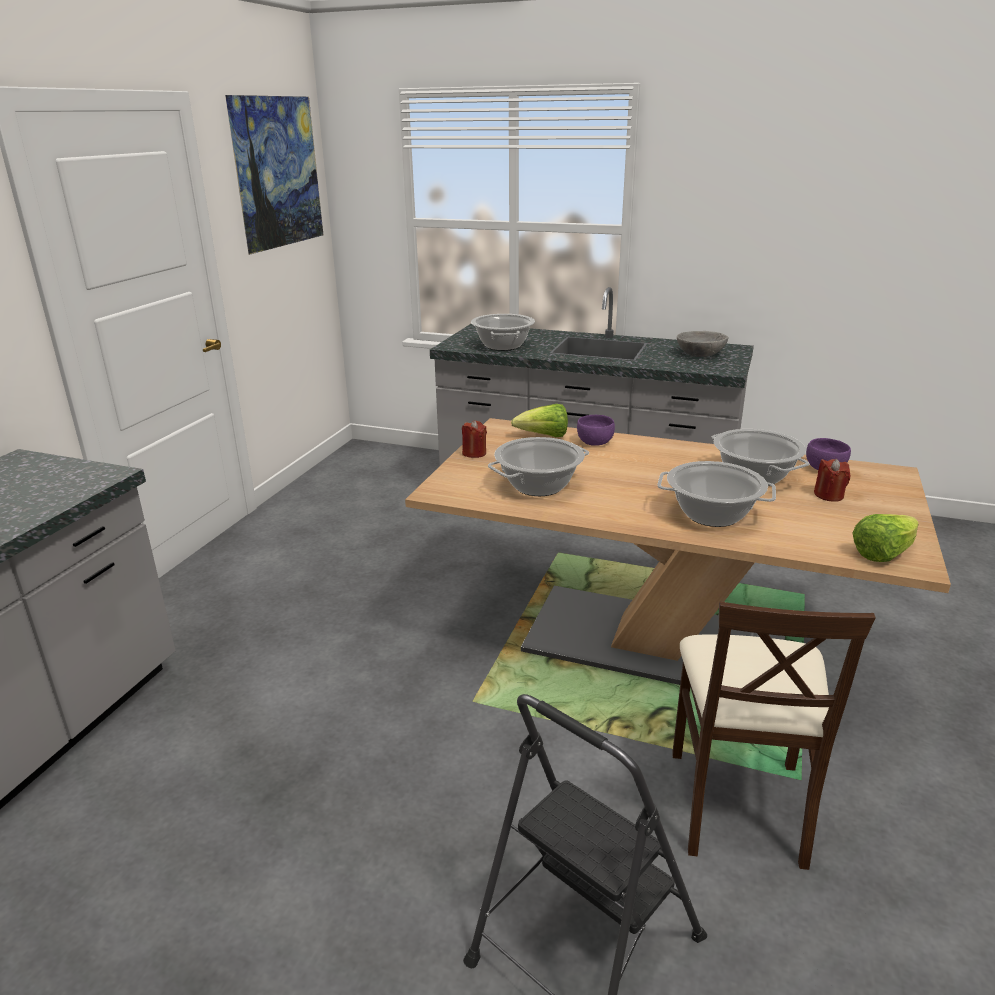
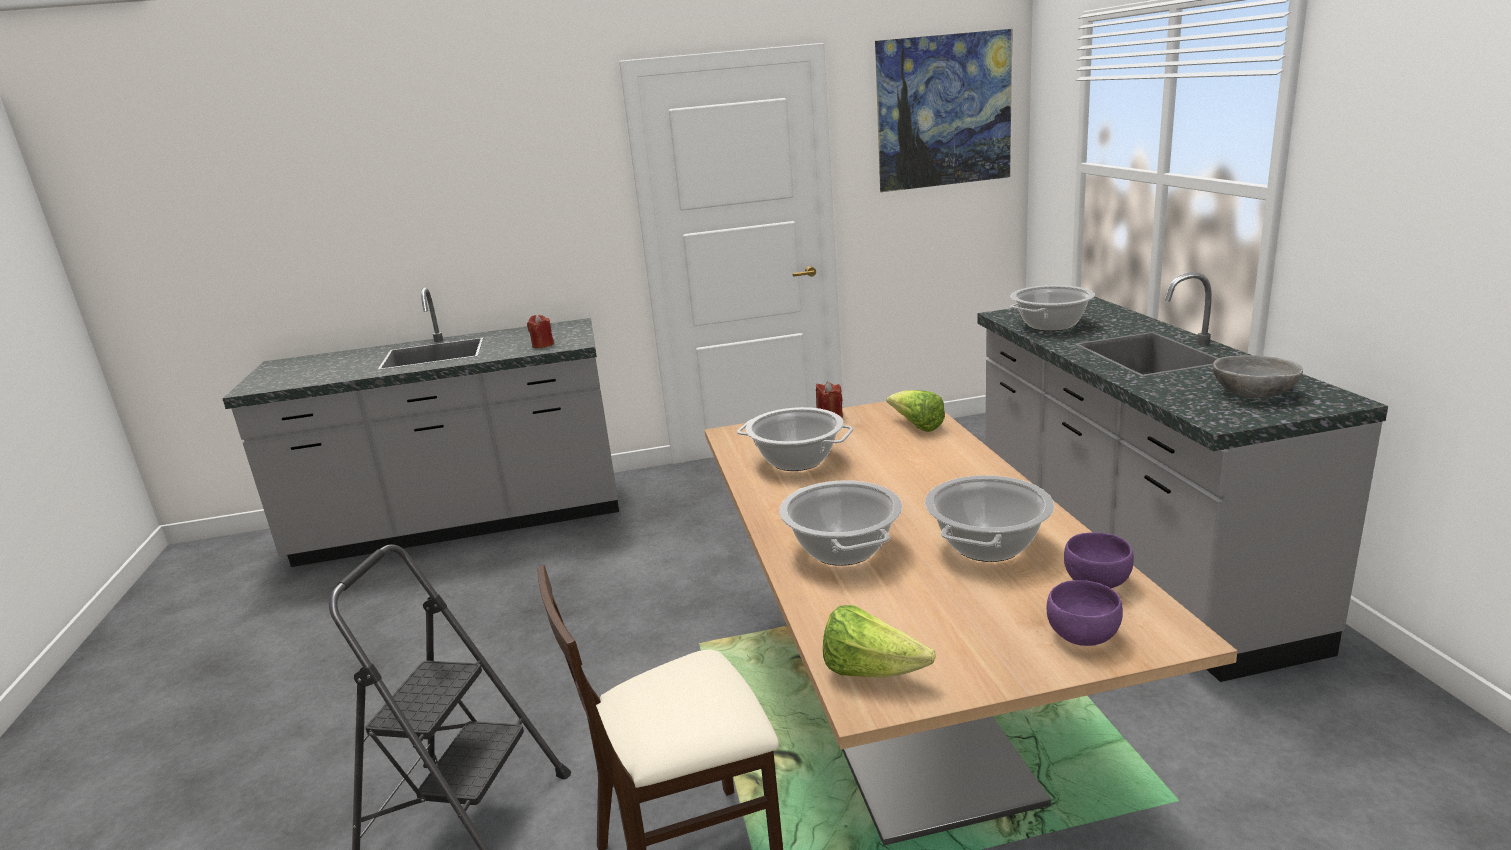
camera: 60 degrees right, 5 degrees down
purple bowl [577,415,615,446] -> purple bowl moved to [1047,580,1123,646]
red candle [814,459,850,502] -> red candle moved to [527,315,554,348]

